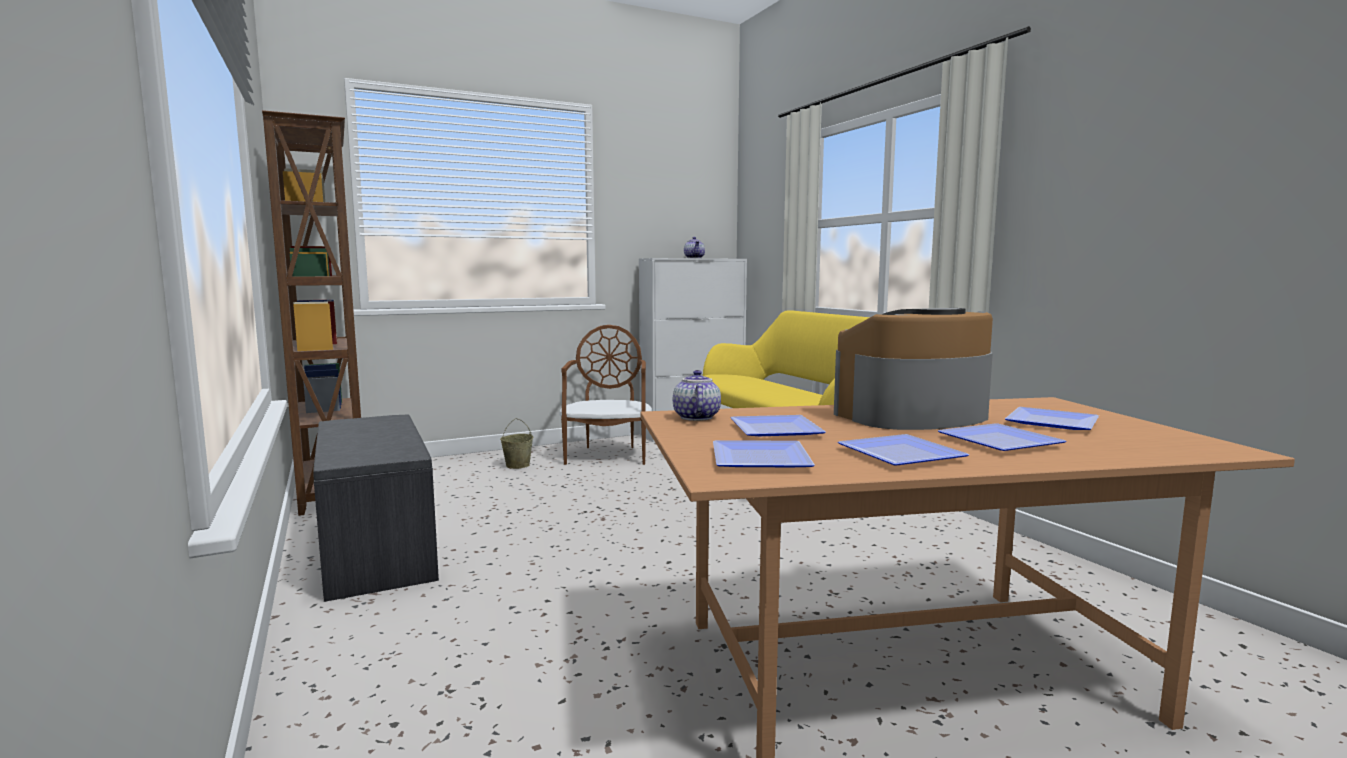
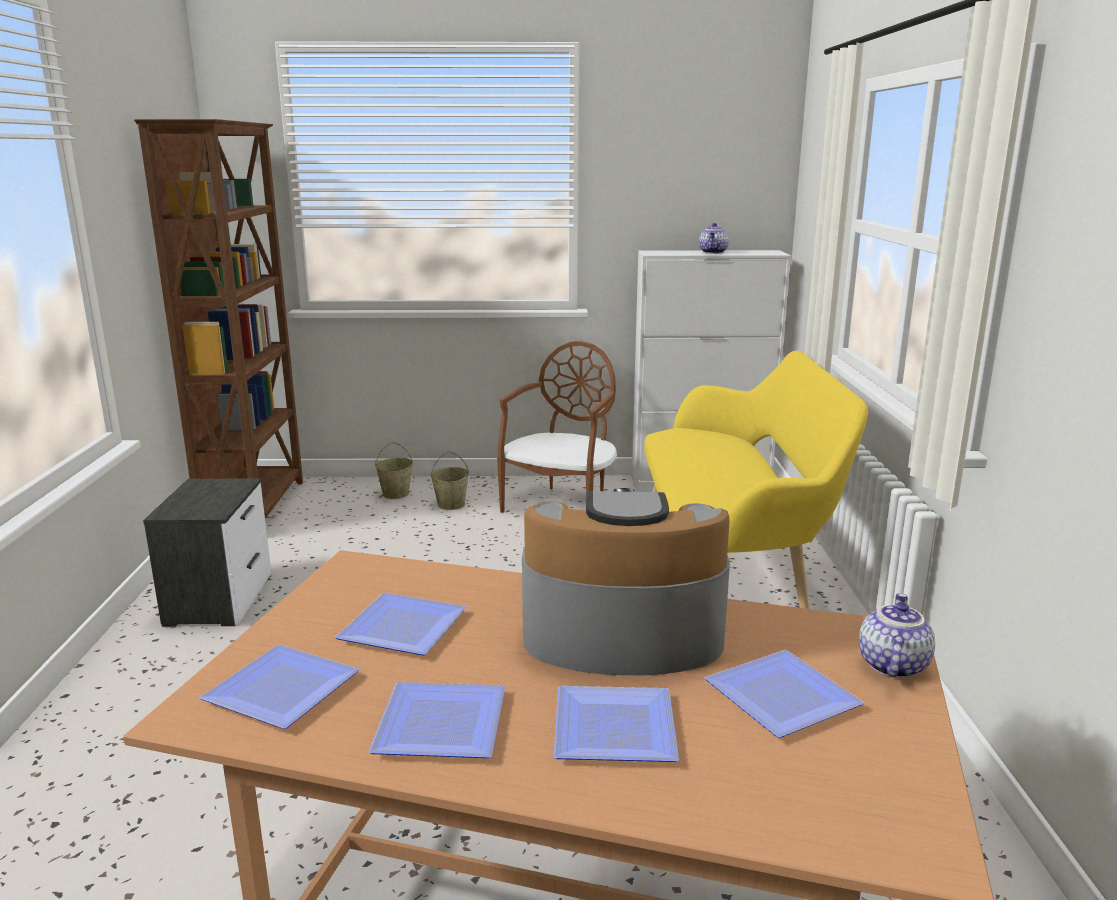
camera: 25 degrees right, 10 degrees up
grey bench [313,414,439,602] -> nightstand [143,478,271,627]
teapot [673,370,721,421] -> teapot moved to [859,593,935,678]
none -> beige bucket [375,442,413,499]

